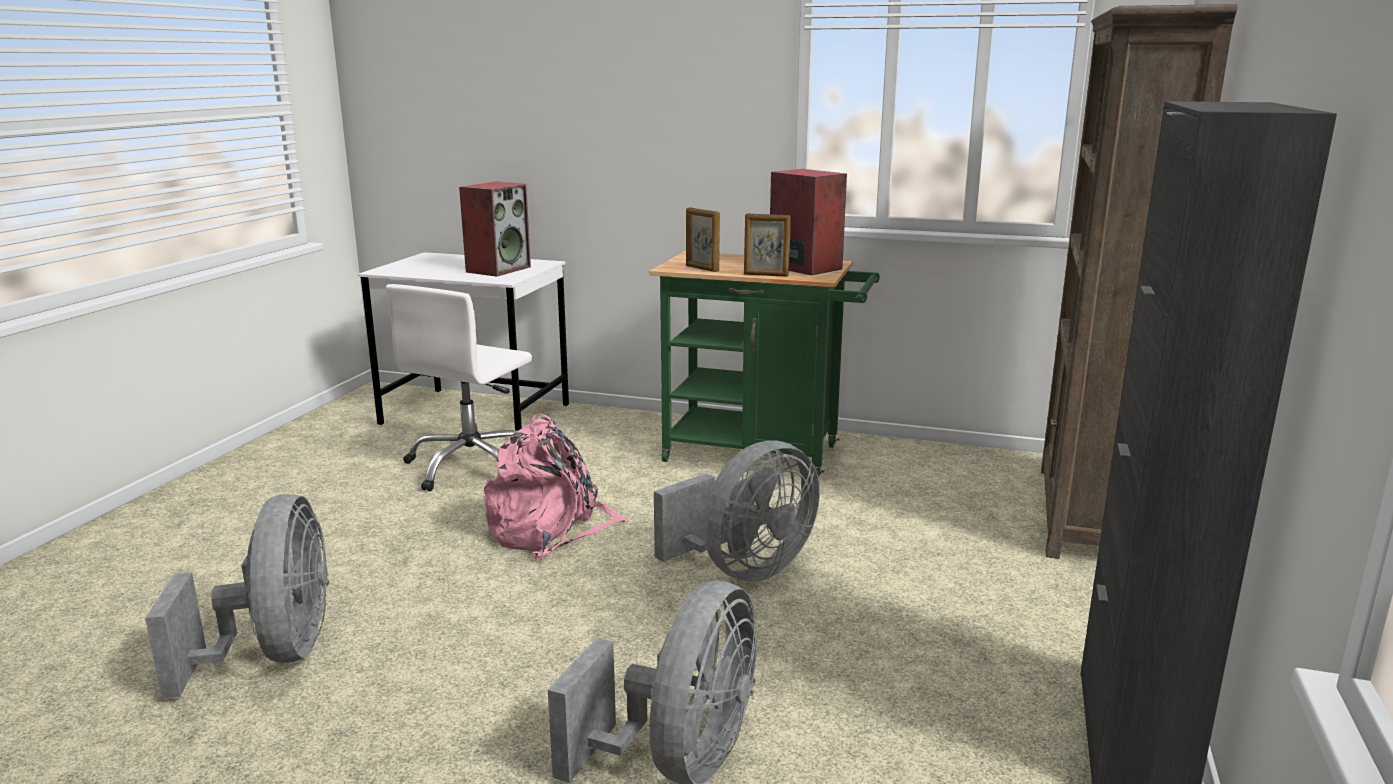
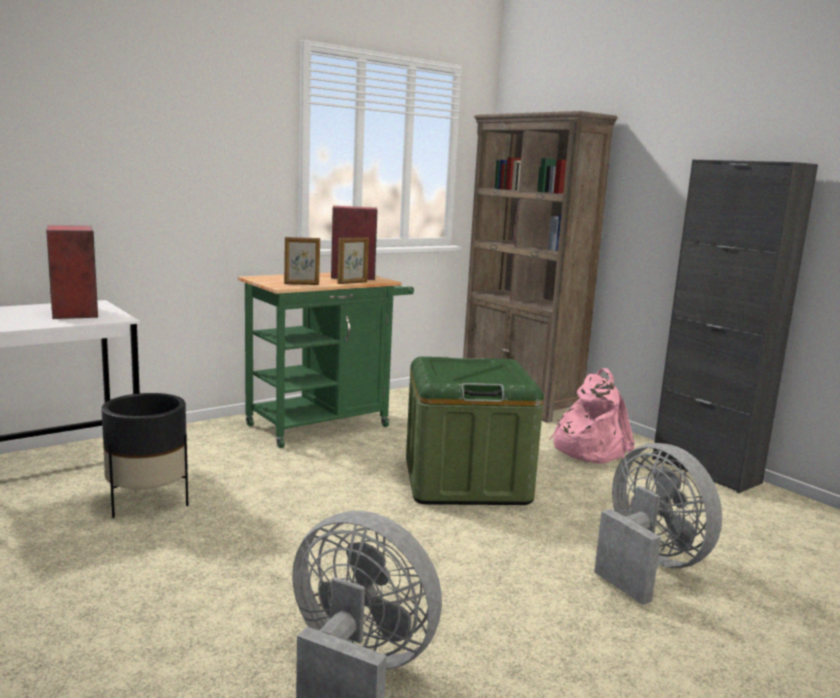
camera: 55 degrees left, 5 degrees down
white office chair [386,284,532,491] -> black planter [101,393,188,518]
pink backpack [484,413,628,560] -> pink backpack moved to [549,368,635,464]
grey fan [654,441,820,582] -> green storage box [406,357,544,505]

